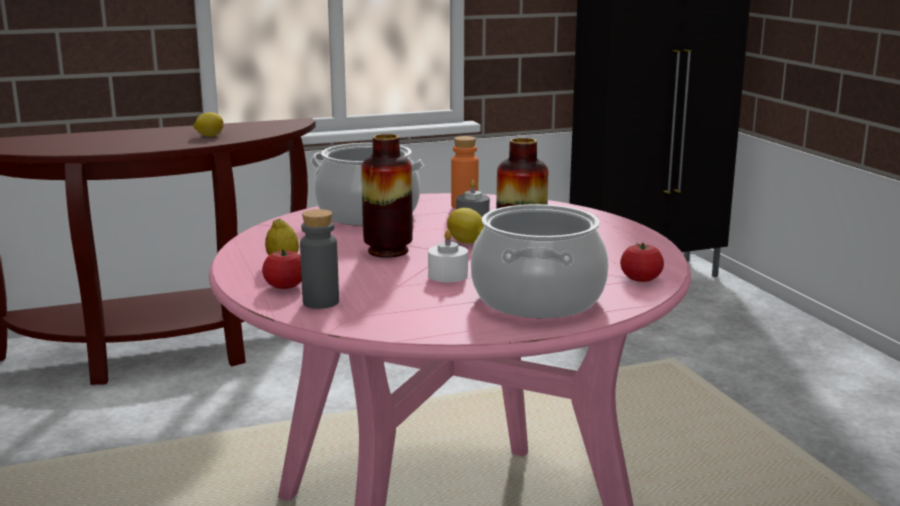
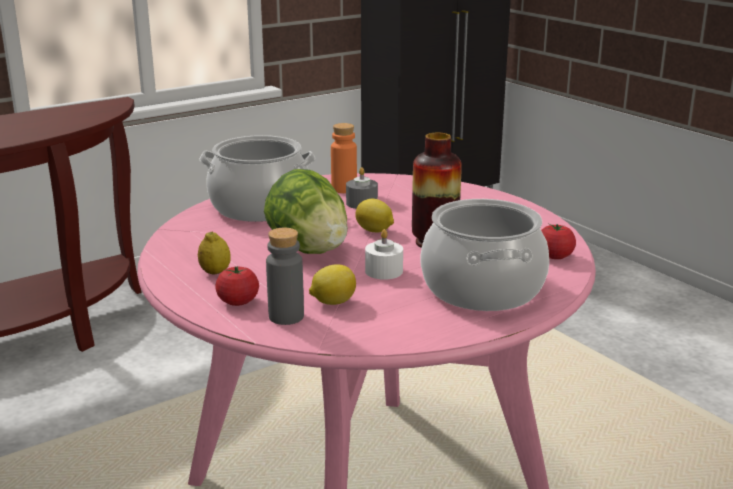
camera: 15 degrees left, 5 degrees up
lemon [193,112,224,136] -> lemon moved to [309,264,356,305]
vase [361,134,413,258] -> lettuce [264,169,348,254]

